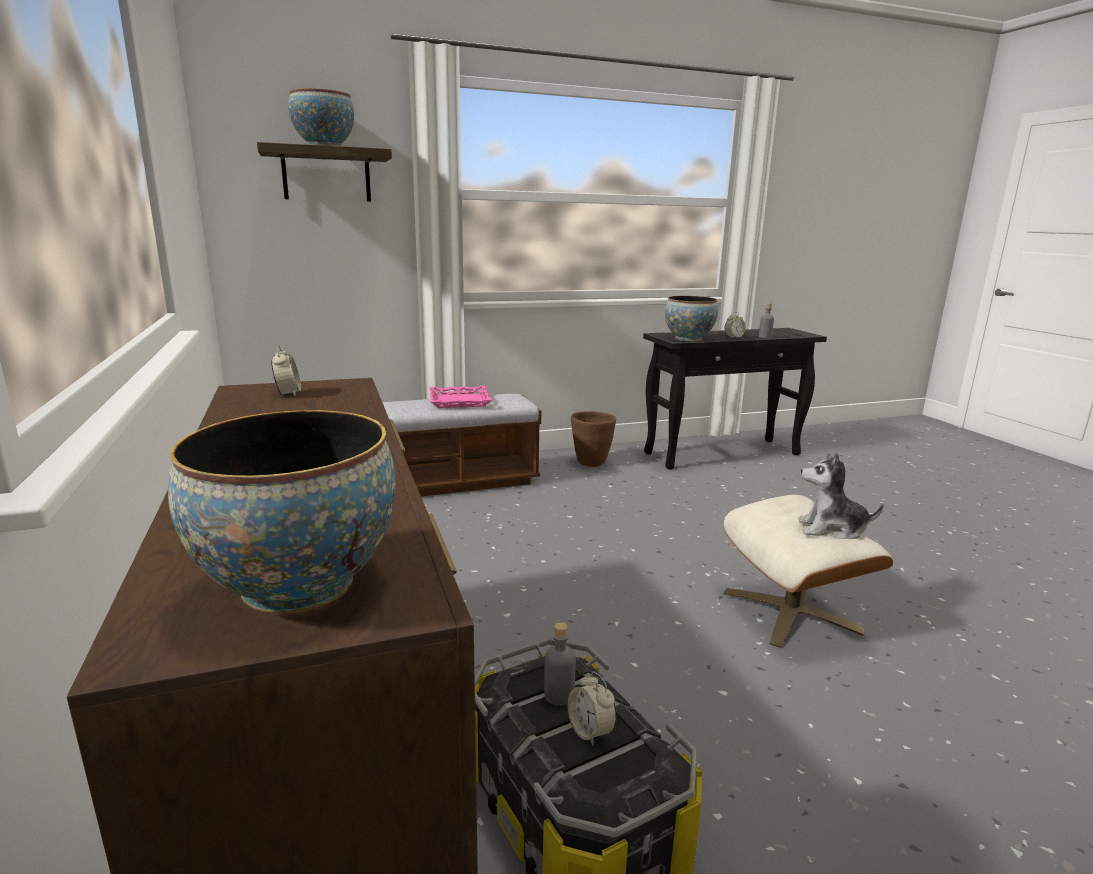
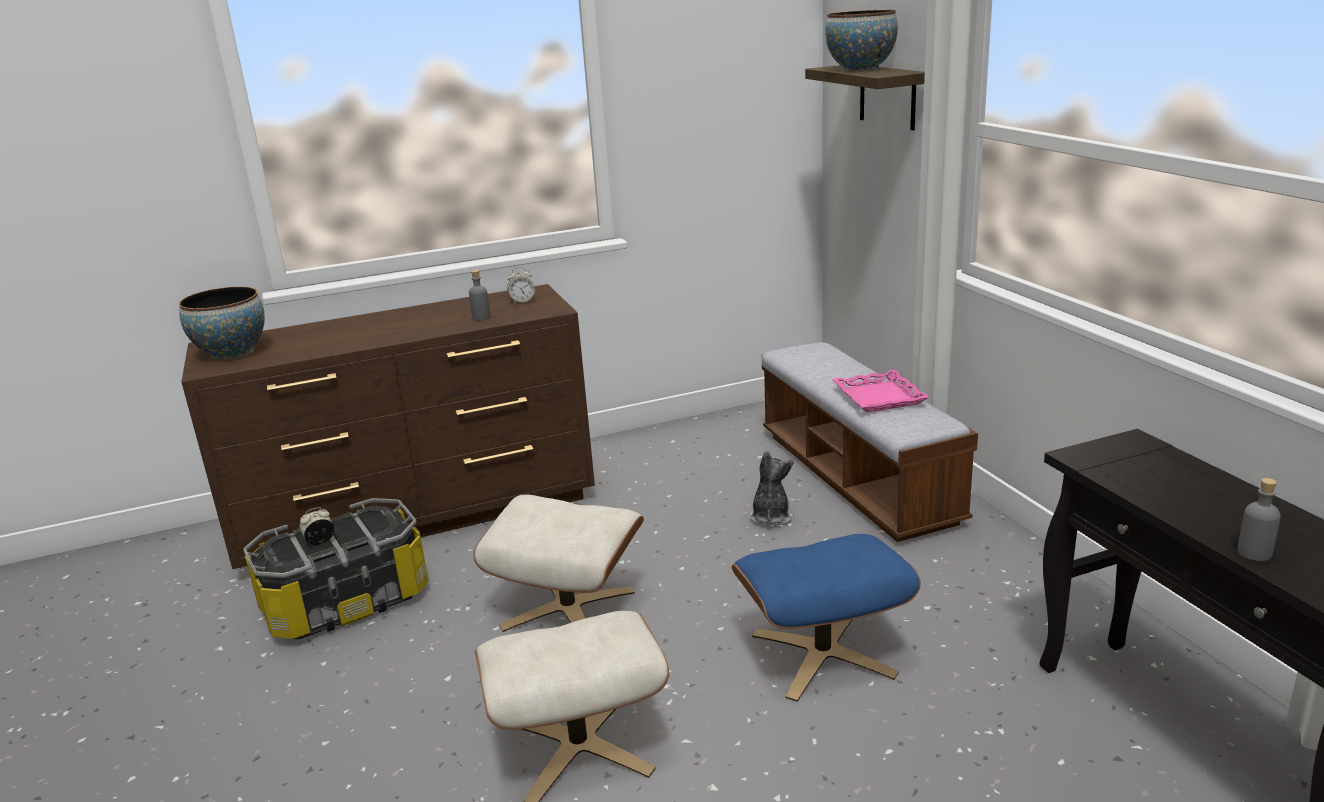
camera: 90 degrees right, 5 degrees up
grey bottle [544,622,576,706] -> grey bottle moved to [469,270,490,321]
brown planter [571,411,616,467] -> none
bowl [665,296,718,341] -> none
alarm clock [725,312,746,339] -> none
plush toy [798,453,884,539] -> plush toy moved to [749,451,794,525]
none -> beige ottoman [473,495,644,632]
none -> blue ottoman [732,534,921,702]

